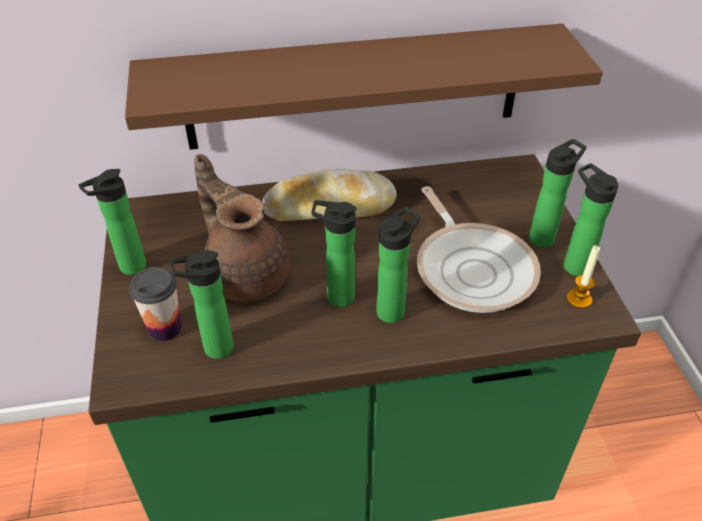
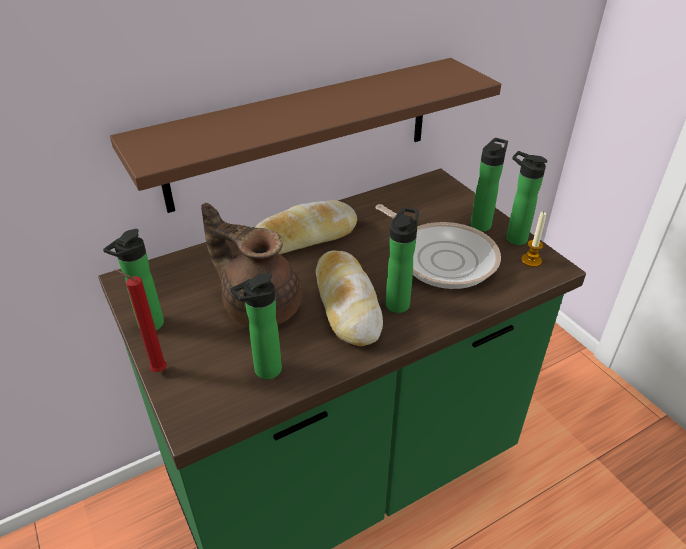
camera: 20 degrees left, 5 degrees down
cup [129,267,182,341] -> none
bottle [312,200,356,307] -> bread [316,250,383,347]
none -> red candle [114,270,167,372]

